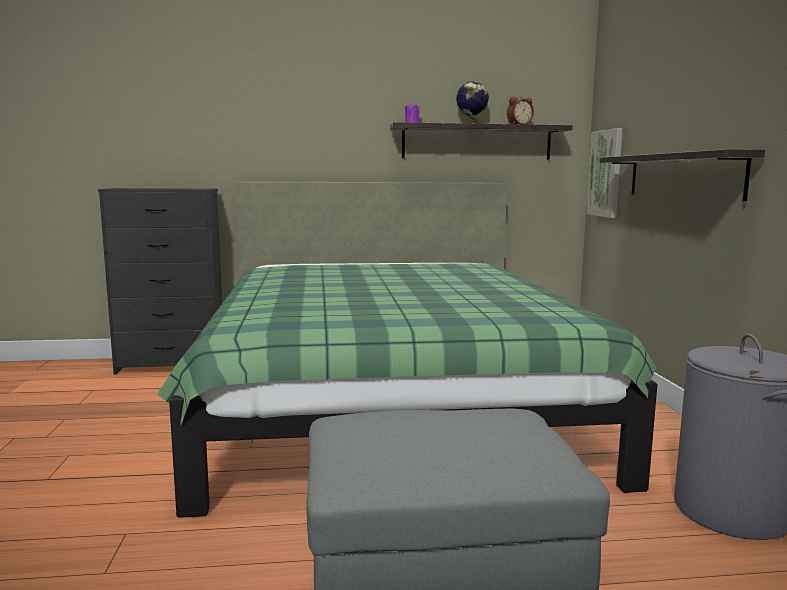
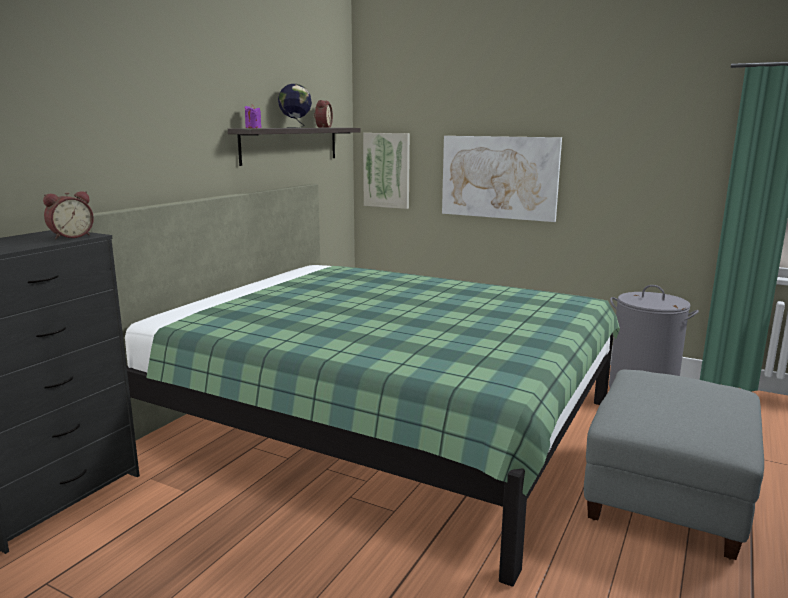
camera: 55 degrees left, 5 degrees up
shelf [600,149,765,201] -> picture [442,136,562,222]
none -> alarm clock [43,191,94,239]

